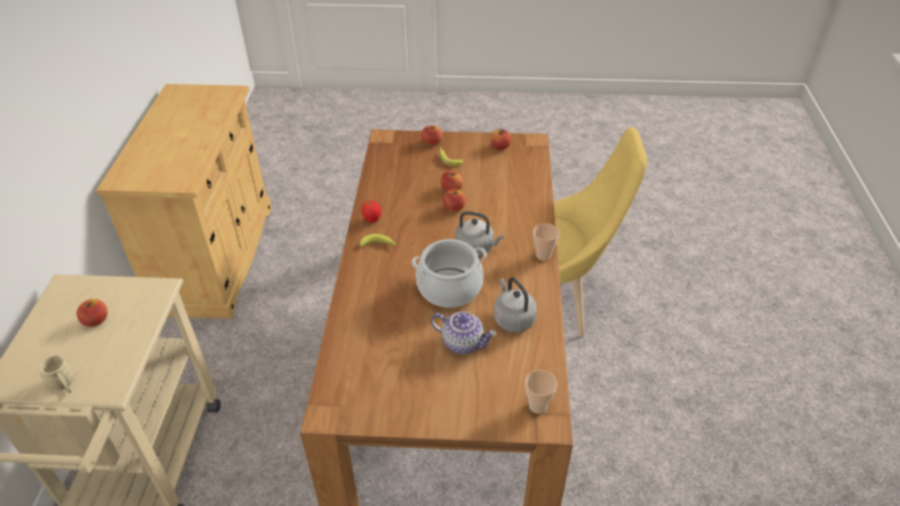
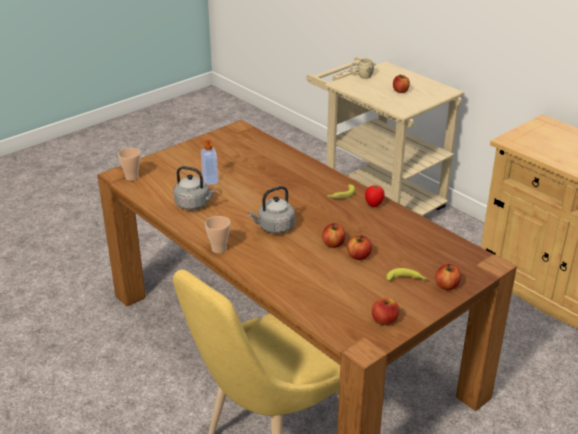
camera: 135 degrees right, 10 degrees down
cooking pot [412,239,487,308] -> none
teapot [431,312,496,354] -> soap dispenser [200,139,219,185]

